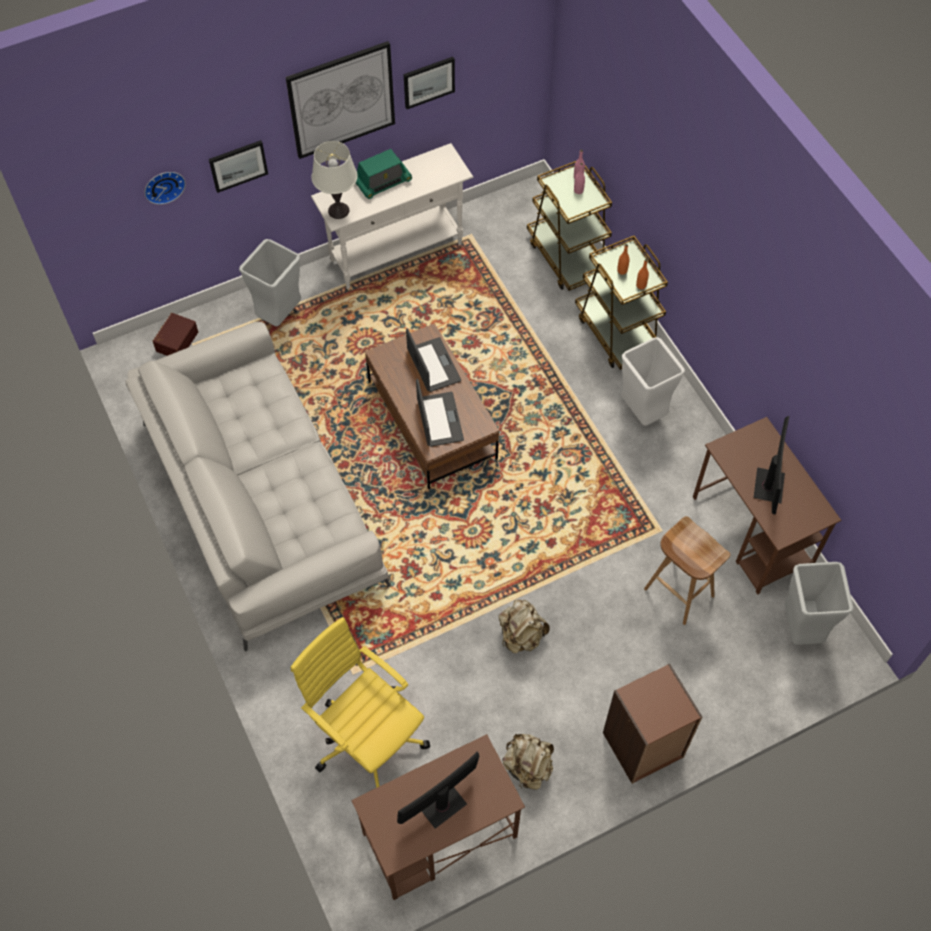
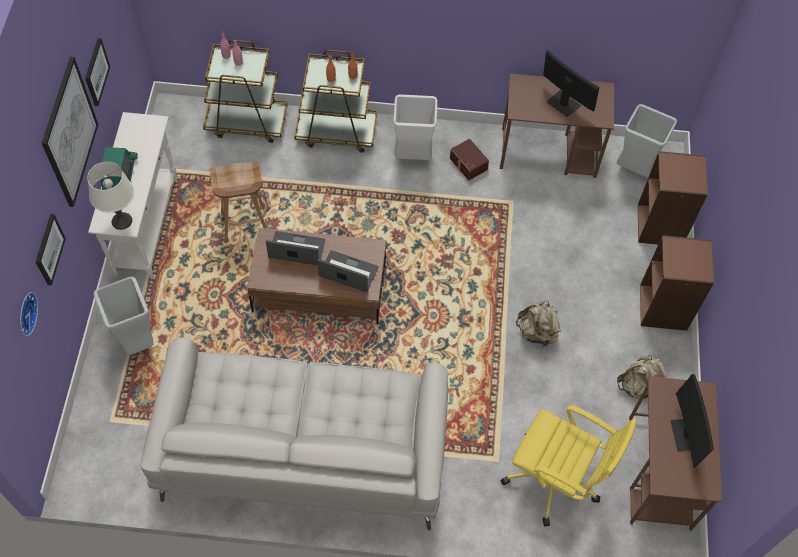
camera: 60 degrees left, 0 degrees up
brown storage box [153,313,198,356] -> brown storage box moved to [450,139,489,180]
yellow office chair [291,617,430,788] -> yellow office chair turned 135 degrees counterclockwise [500,405,637,526]
brown stool [644,516,731,625] -> brown stool moved to [210,161,267,243]
none -> brown bookcase [638,151,708,244]

